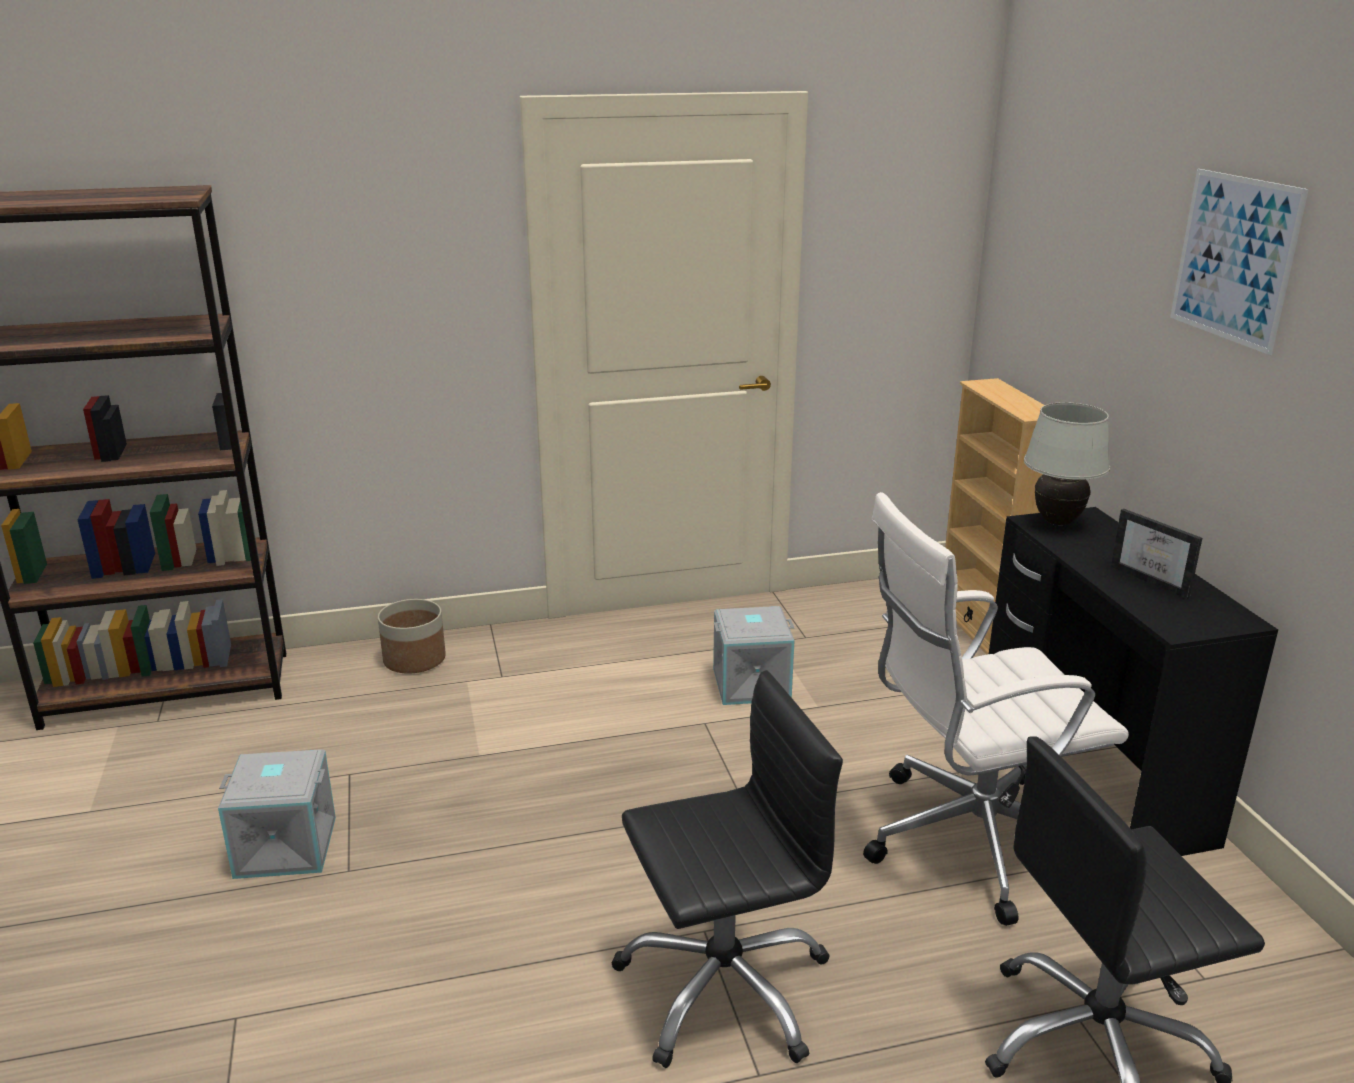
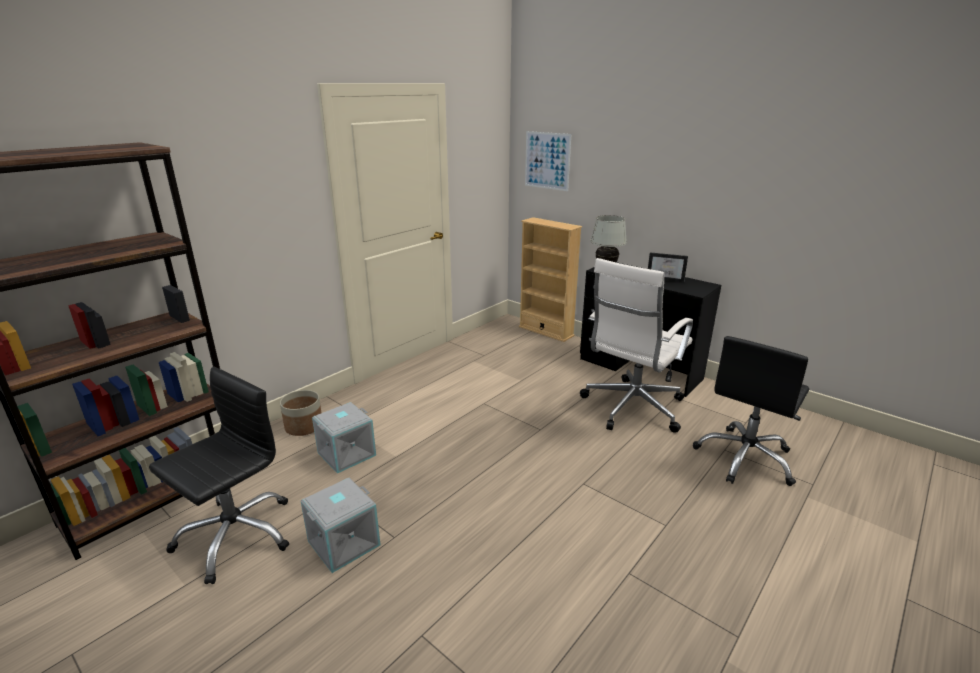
camera: 35 degrees left, 0 degrees up
black office chair [611,670,843,1068] -> black office chair moved to [149,367,289,584]
grey storage box [713,606,795,705] -> grey storage box moved to [312,402,376,473]
picture [1170,169,1309,355] -> picture moved to [525,131,571,191]

